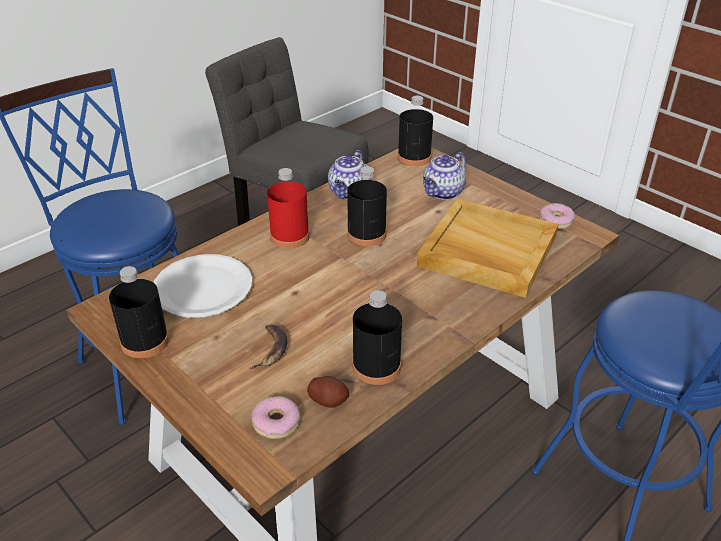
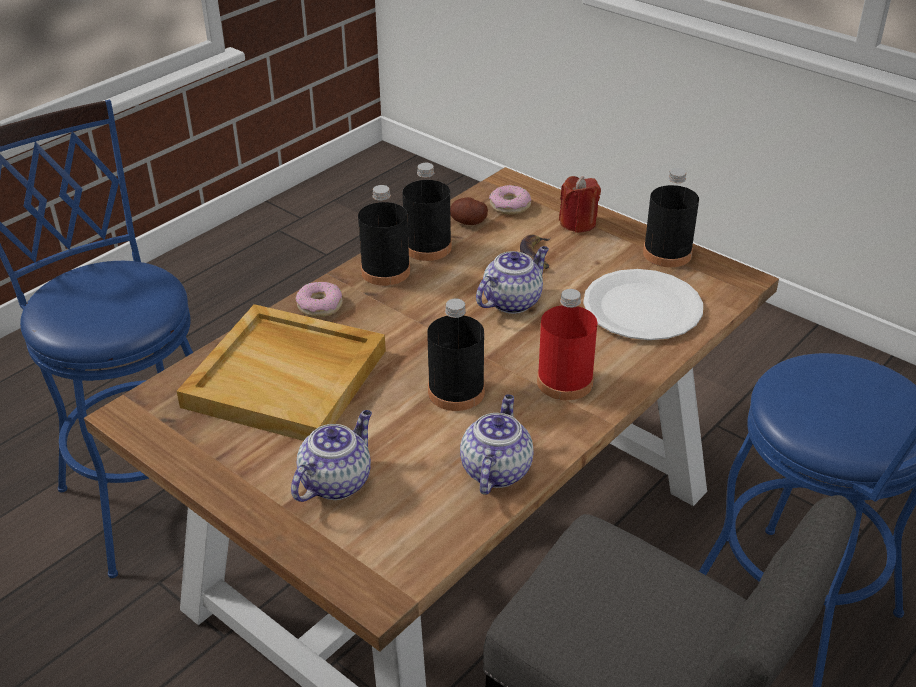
camera: 175 degrees right, 0 degrees up
black bottle [398,96,433,167] -> black bottle moved to [358,185,410,286]
donut [539,203,575,229] -> donut moved to [296,282,343,317]
none -> teapot [476,246,549,314]
none -> red candle [559,176,601,233]

